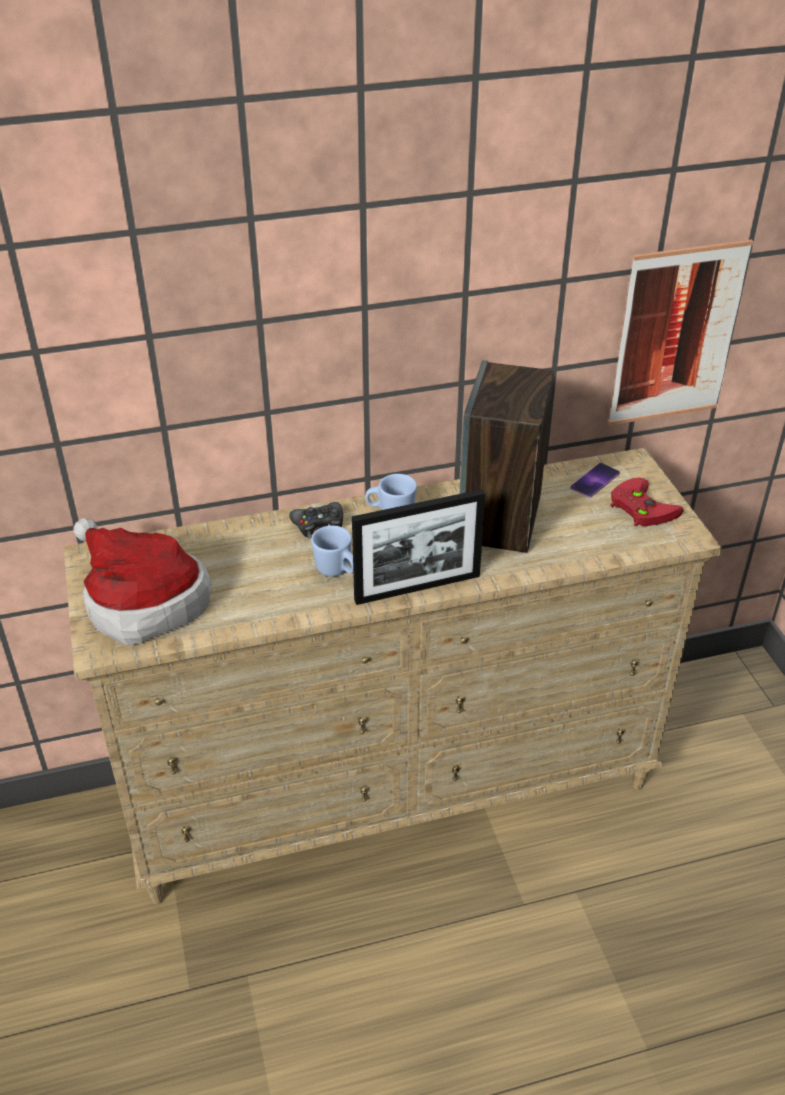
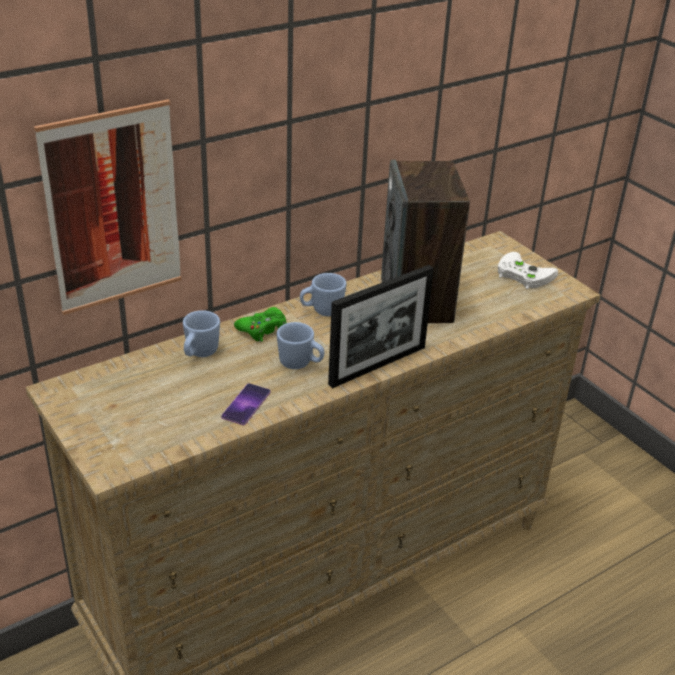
camera: 20 degrees left, 5 degrees down
hat [74,518,211,646] -> none
black game controller [289,502,343,539] -> green game controller [234,307,287,342]
phone [570,463,620,498] -> phone moved to [221,383,271,425]
picture [608,239,754,425] -> picture moved to [34,99,182,315]
red game controller [610,478,683,526] -> white game controller [498,252,558,290]
none -> blue mug [183,310,220,357]

